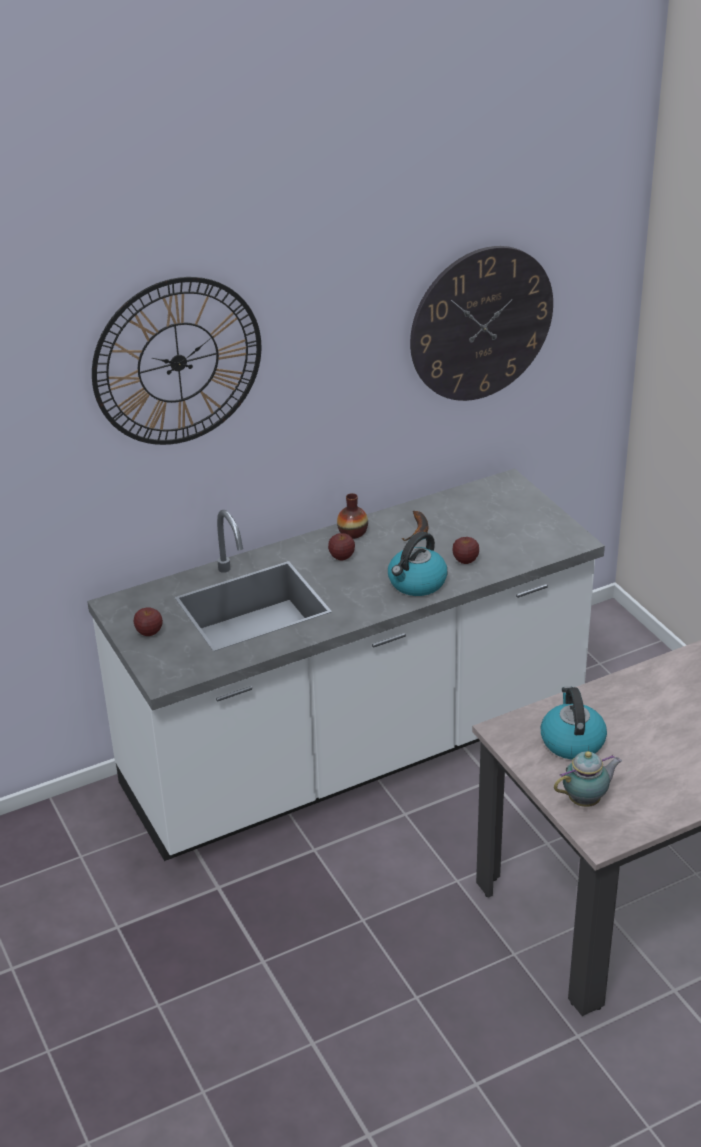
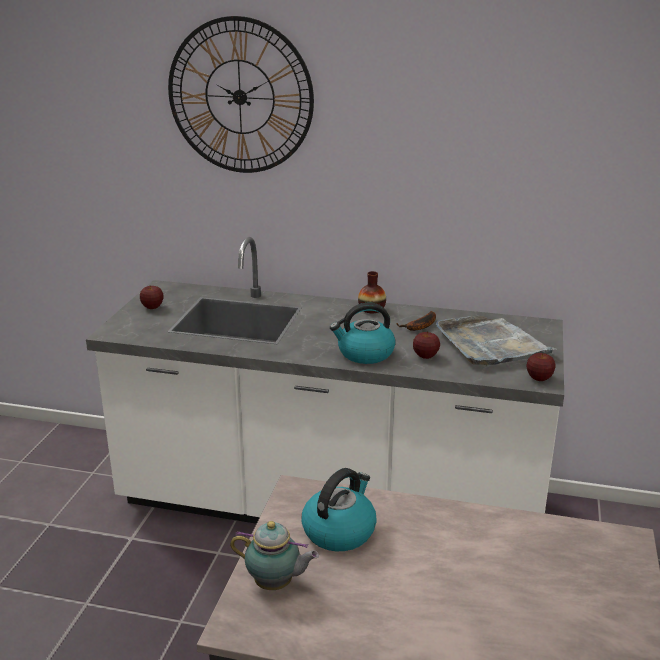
camera: 40 degrees right, 10 degrees down
apple [328,533,355,560] -> apple moved to [526,353,555,381]
wall clock [410,246,553,401] -> none
none -> grey tray [436,315,556,365]

